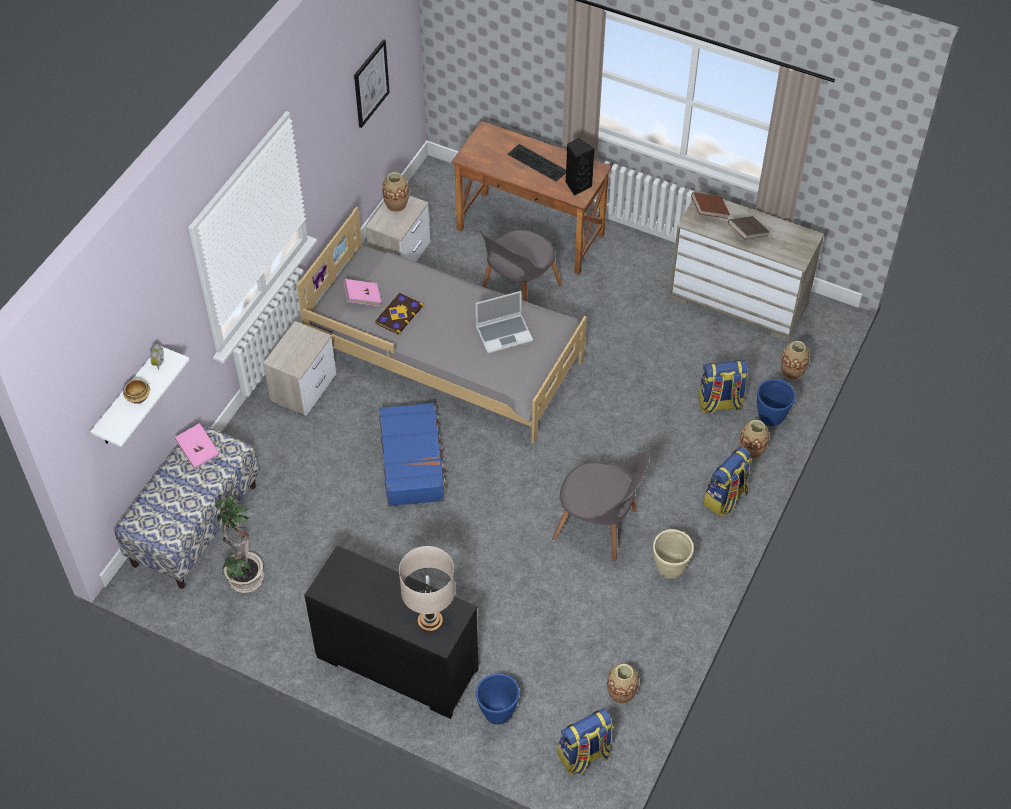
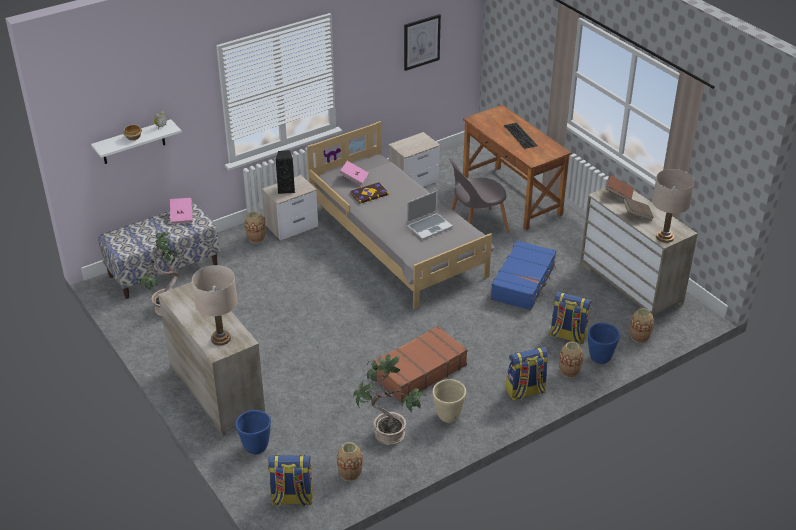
camera: 30 degrees right, 15 degrees down
black dresser [304,546,479,719] -> beige dresser [158,282,265,437]
blue suitcase [379,402,448,506] -> blue suitcase moved to [490,240,556,310]
vase [382,172,409,212] -> vase moved to [245,211,266,243]
laptop [475,291,533,354] -> laptop turned 45 degrees counterclockwise [407,191,453,240]
grey chair [552,452,649,561] -> brown suitcase [372,326,468,402]
black speaker [566,138,595,196] -> black speaker moved to [275,150,295,194]
none -> potted plant [353,354,427,445]
none -> beige table lamp [652,169,695,243]

